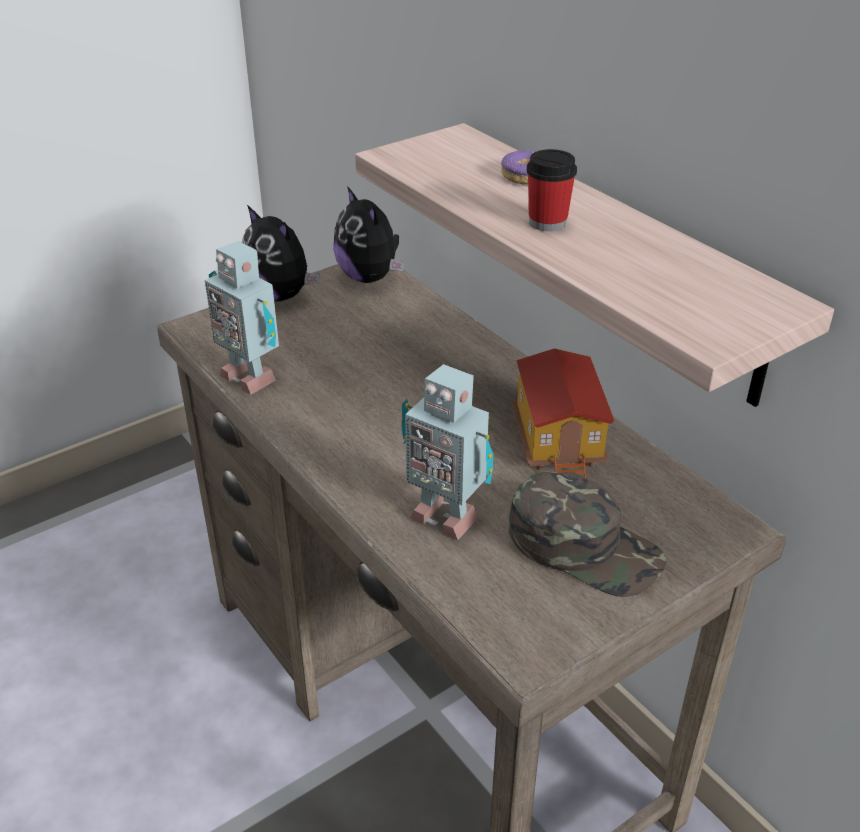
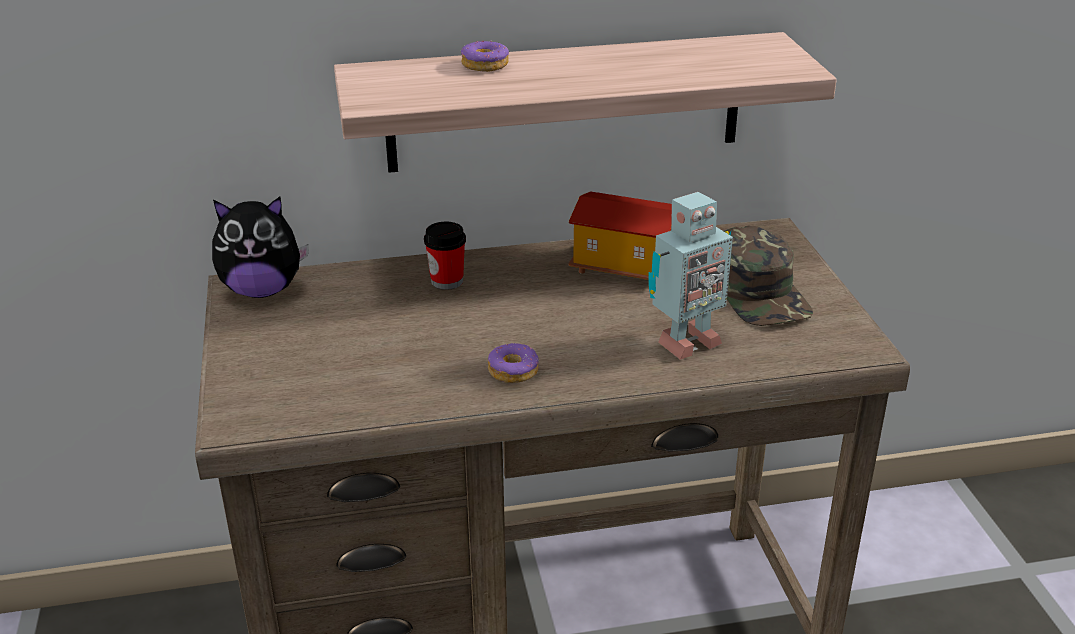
camera: 65 degrees left, 5 degrees down
toy robot [205,241,279,395] -> none
plush toy [242,205,319,302] -> none
green cap [508,472,667,597] -> green cap turned 105 degrees clockwise [724,226,813,326]
cup [527,149,577,231] -> cup moved to [424,222,466,290]
none -> donut [488,343,539,383]

